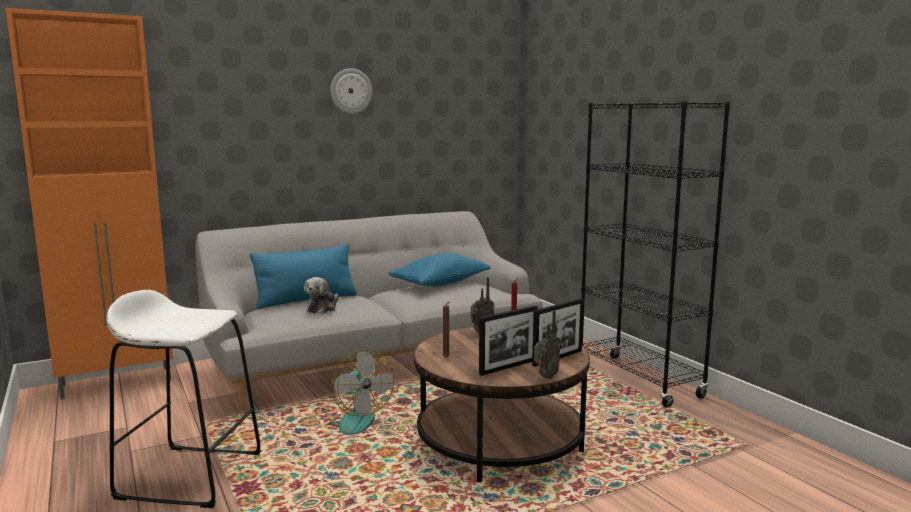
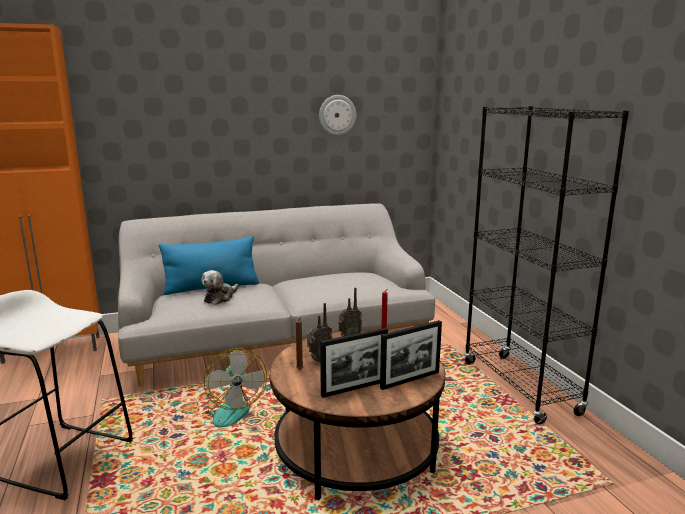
camera: 10 degrees right, 5 degrees up
wall clock [330,68,372,114] -> wall clock moved to [319,95,356,136]
blue pillow [389,253,491,287] -> none
radio [534,310,560,379] -> radio moved to [307,303,332,362]

